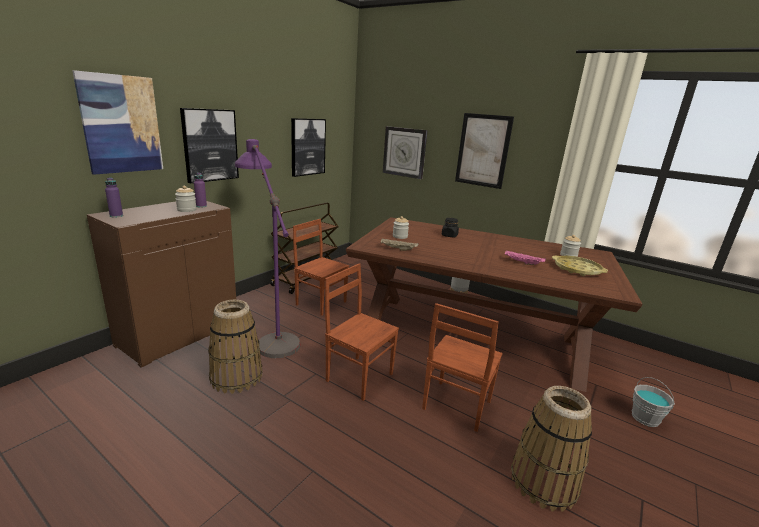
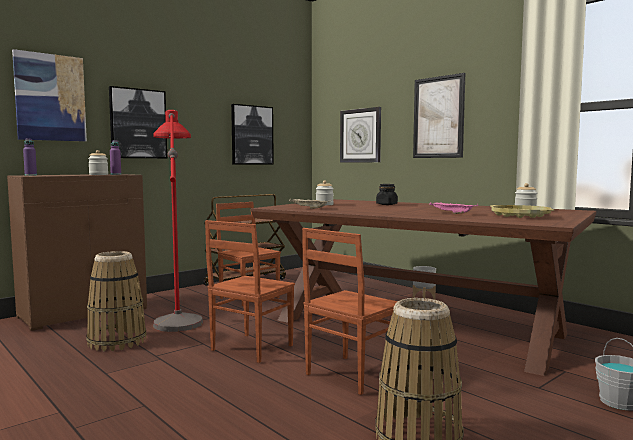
camera: 15 degrees right, 15 degrees down
purple floor lamp [235,139,300,358] -> red floor lamp [153,110,203,332]
brown chair [325,263,399,401] -> brown chair turned 105 degrees counterclockwise [205,220,295,363]

